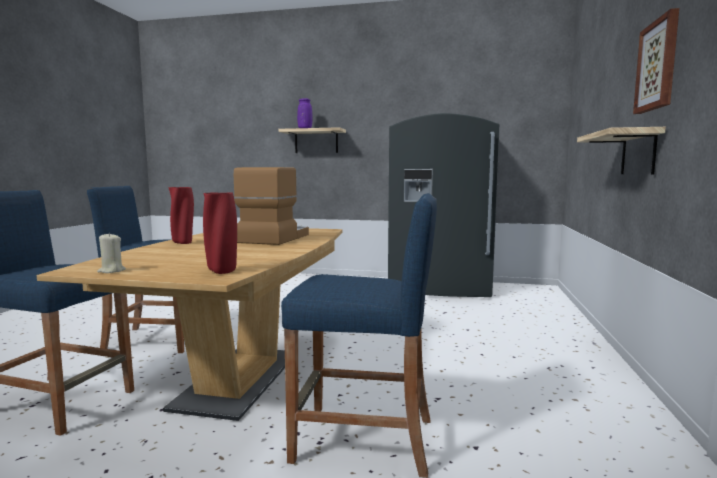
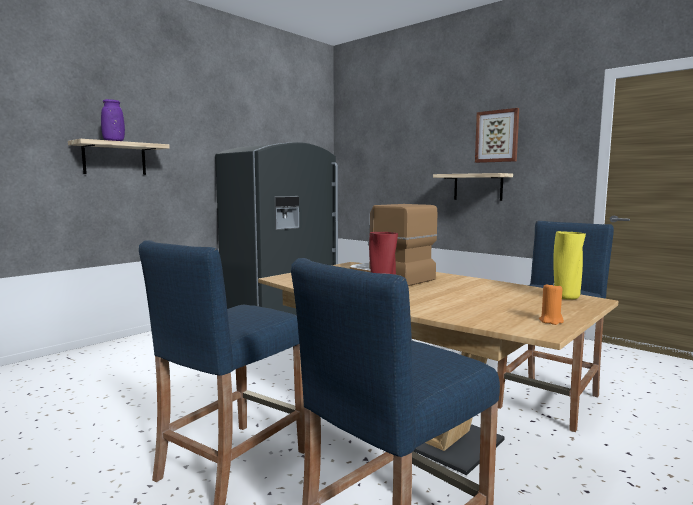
camera: 60 degrees left, 0 degrees up
beige candle [97,233,126,273] -> orange candle [539,282,564,325]
red vase [203,192,237,274] -> yellow vase [553,231,586,299]

